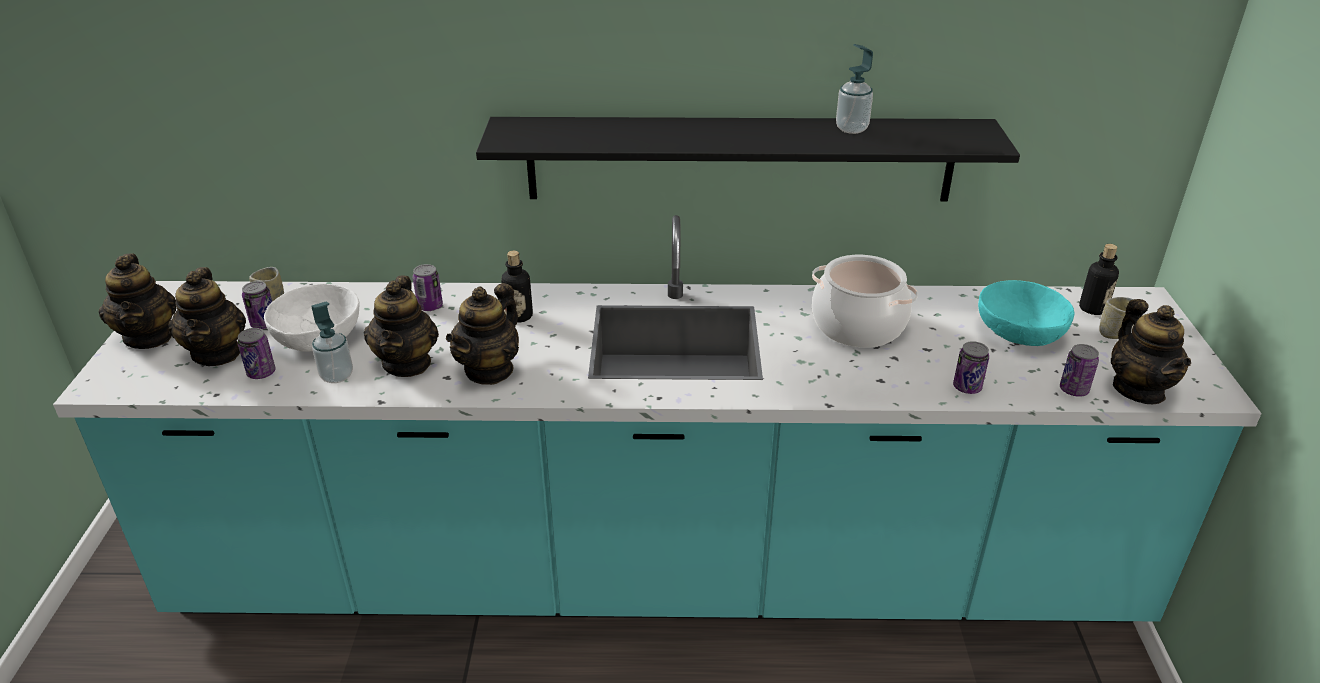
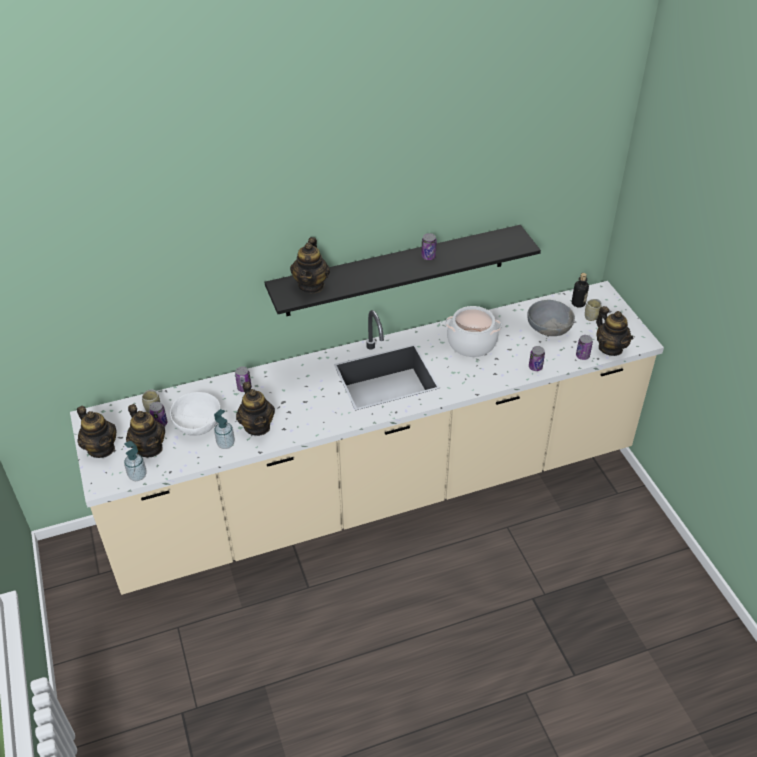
camera: 20 degrees left, 10 degrees up
turquoise counter [53,215,1262,622] -> beige counter [70,281,664,595]
can [238,328,276,379] -> can moved to [421,233,437,260]
teapot [446,283,519,385] -> teapot moved to [290,237,330,294]
bottle [501,251,533,323] -> none
soap dispenser [836,44,873,134] -> soap dispenser moved to [124,441,146,481]
turquoise bowl [978,280,1074,346] -> grey bowl [527,300,575,336]

